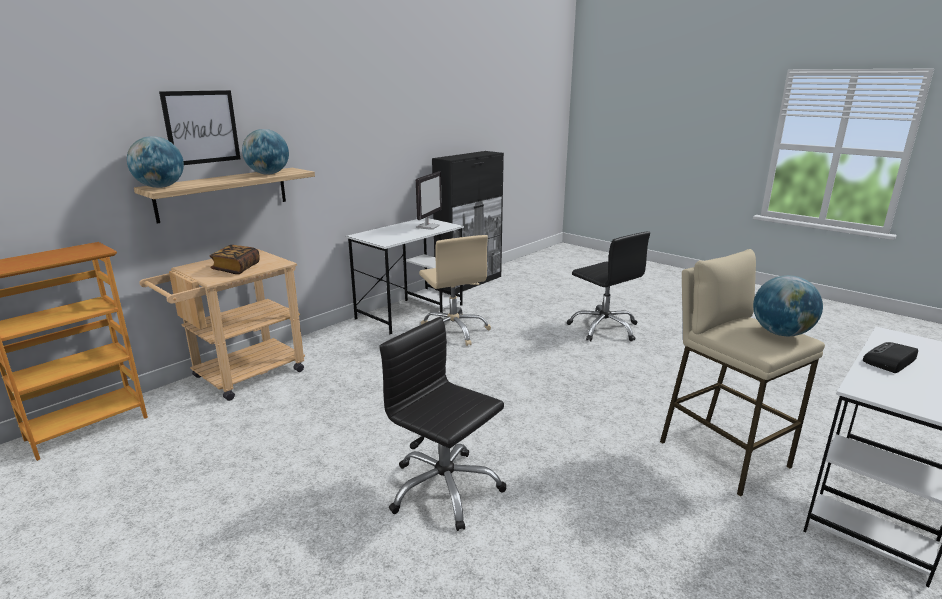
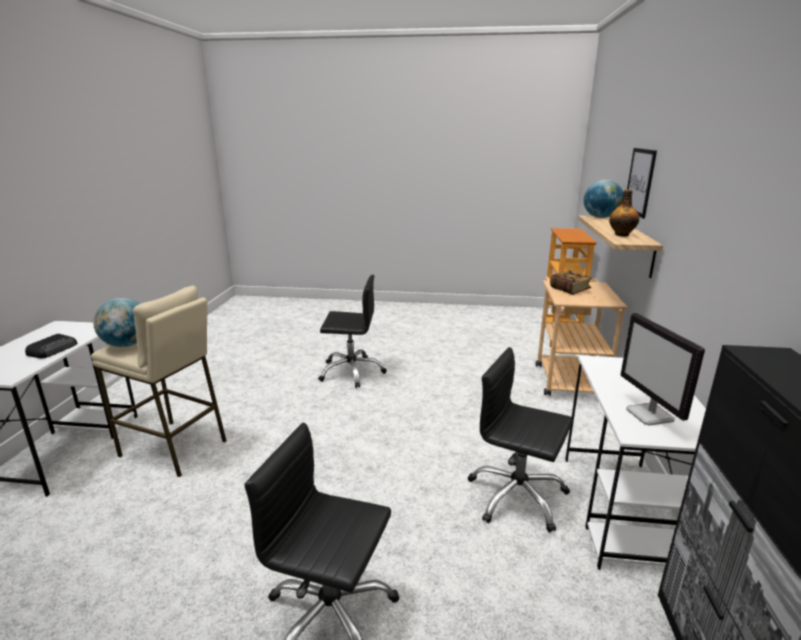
camera: 145 degrees right, 0 degrees up
globe [242,129,289,175] -> bottle [609,190,639,236]
beige office chair [419,235,491,346] -> black office chair [468,347,573,532]

